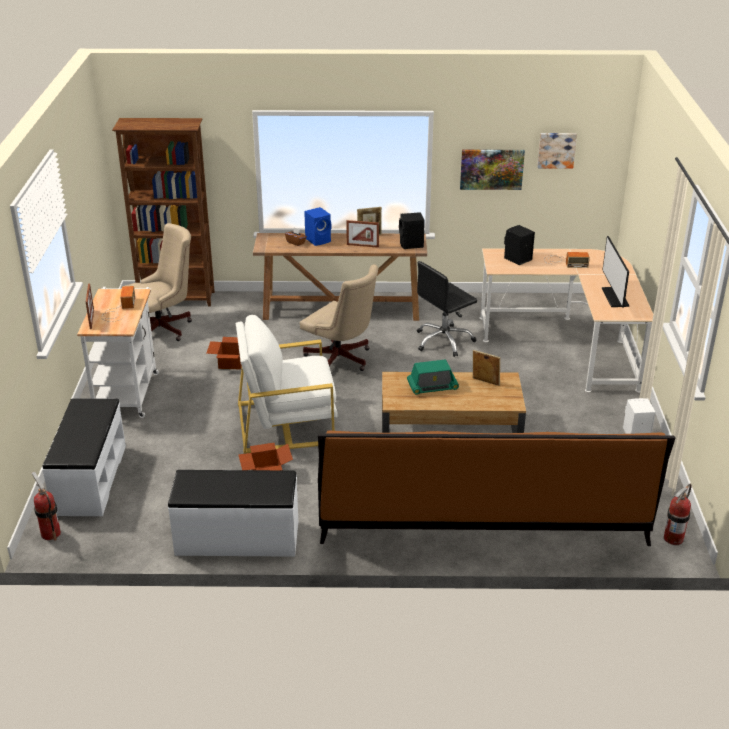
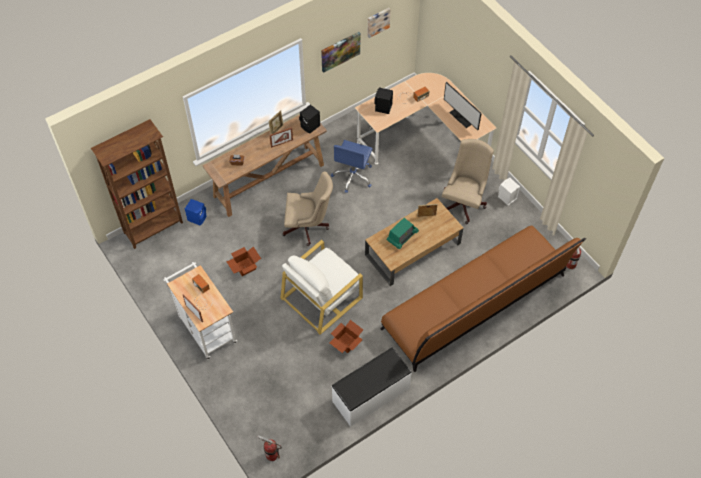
camera: 35 degrees left, 25 degrees up
white bench [42,398,126,516] -> none
beige office chair [125,223,192,341] -> beige office chair moved to [442,139,494,224]
blue speaker [304,207,331,246] -> blue speaker moved to [185,199,207,226]
black office chair [417,261,477,357] -> blue office chair [331,140,373,193]

